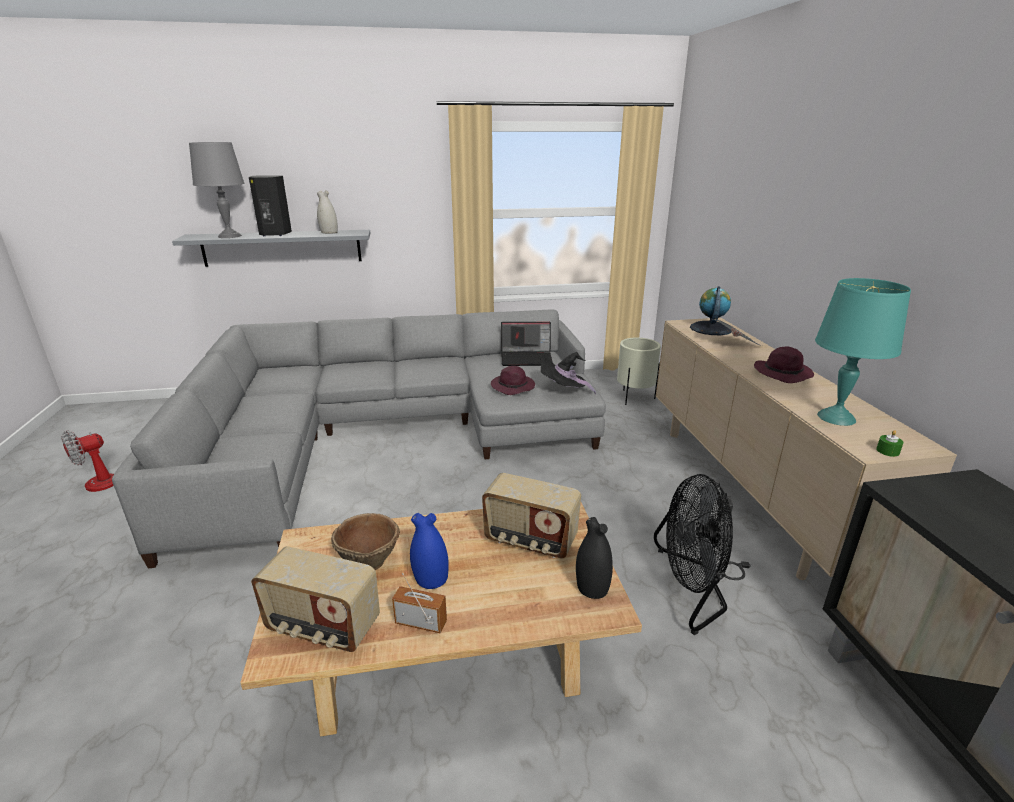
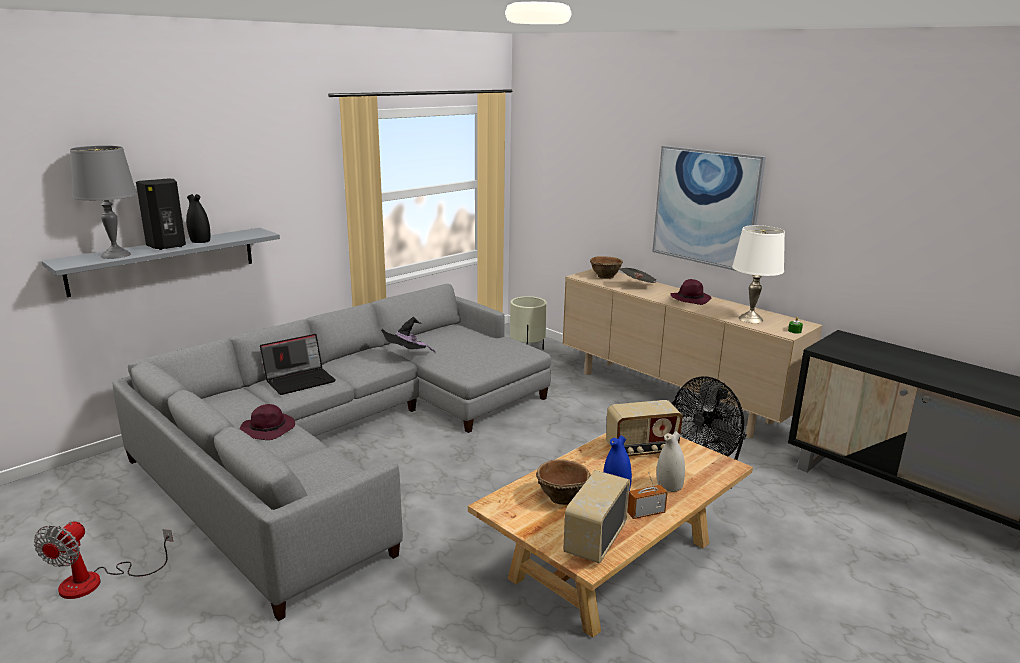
camera: 35 degrees left, 5 degrees down
radio [251,546,380,652] -> radio turned 135 degrees clockwise [563,470,630,564]
white vase [317,190,338,234] -> white vase moved to [657,431,685,492]
purple hat [491,366,535,395] -> purple hat moved to [240,404,295,440]
laptop [501,322,553,366] -> laptop moved to [260,334,336,395]
black hat [541,352,596,394] -> black hat moved to [381,317,436,353]
black vase [576,517,613,599] -> black vase moved to [186,194,210,243]
globe [690,286,732,335] -> brown bowl [590,256,623,279]
turquoise table lamp [815,278,911,426] -> white table lamp [732,225,785,323]
none -> picture [652,146,766,271]

